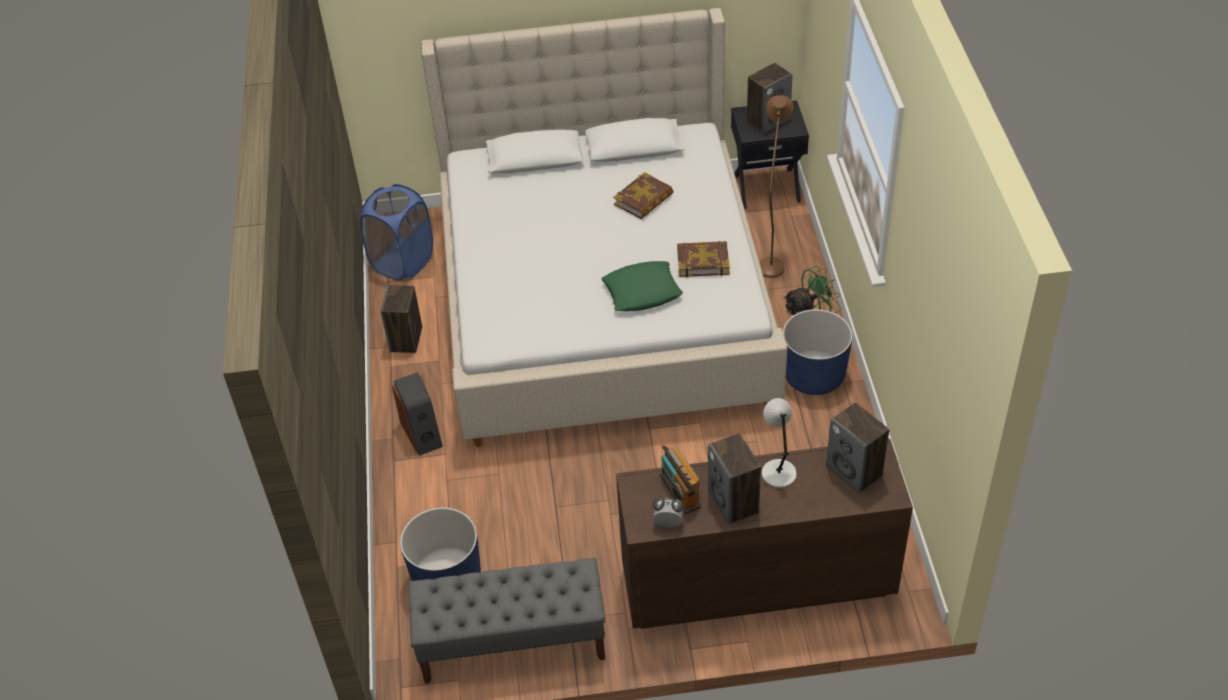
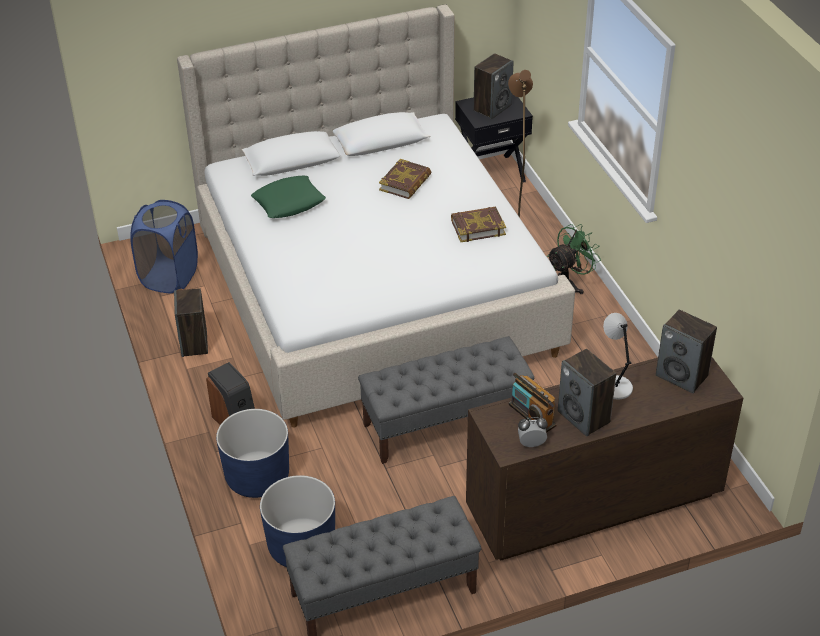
camera: 15 degrees left, 5 degrees down
green pillow [601,261,683,312] -> green pillow moved to [251,176,326,218]
blue planter [783,309,853,395] -> blue planter moved to [216,409,289,498]
none -> grey bench [358,336,534,464]

